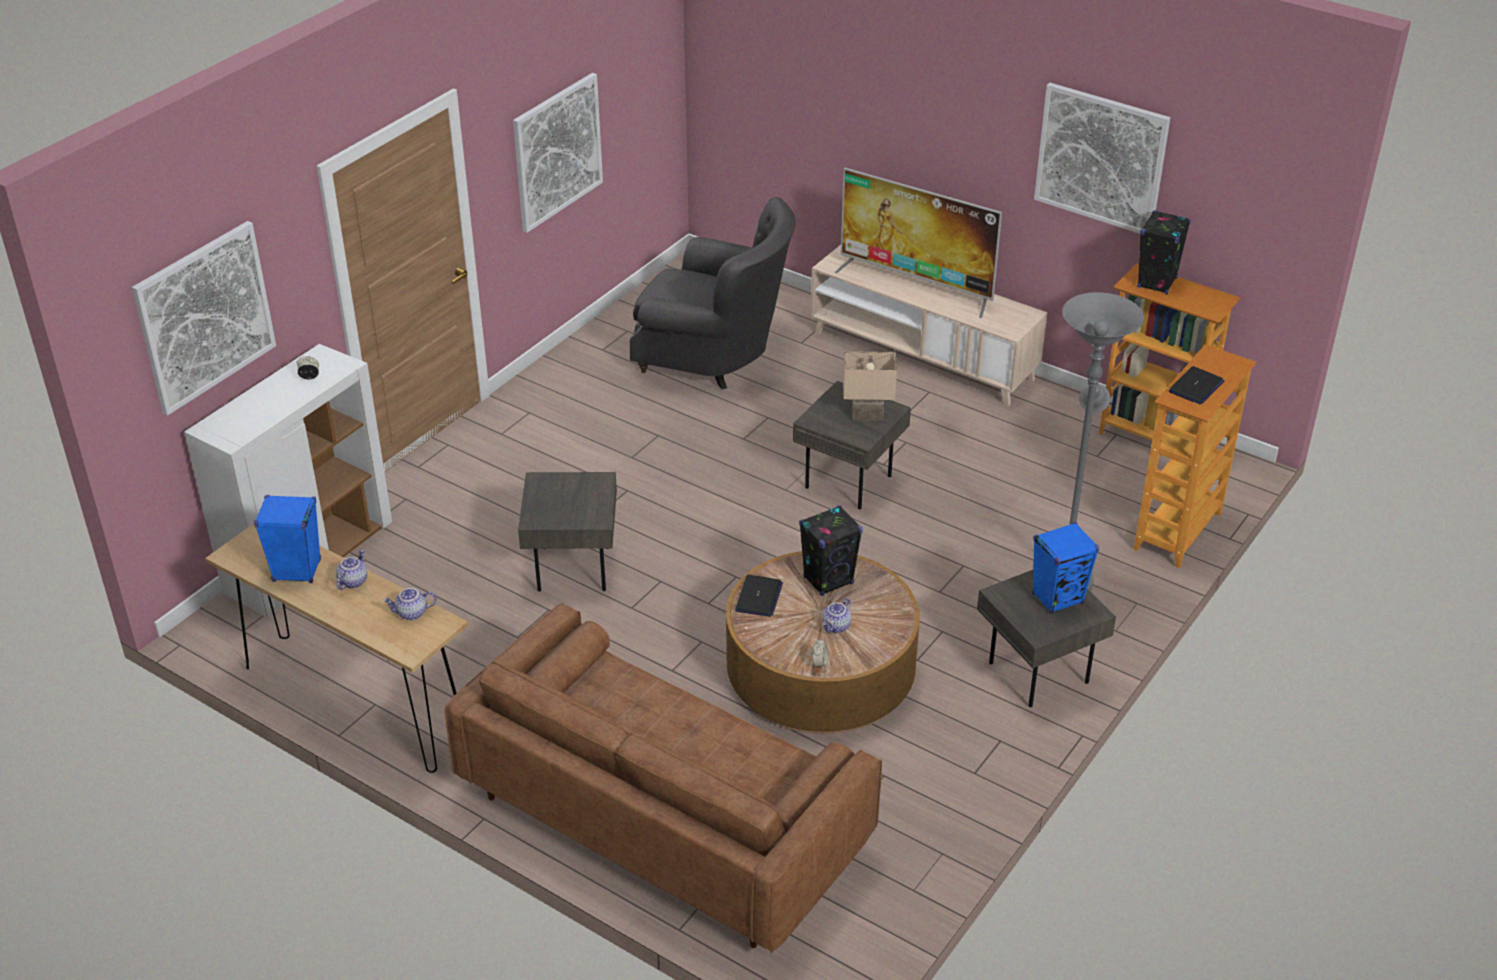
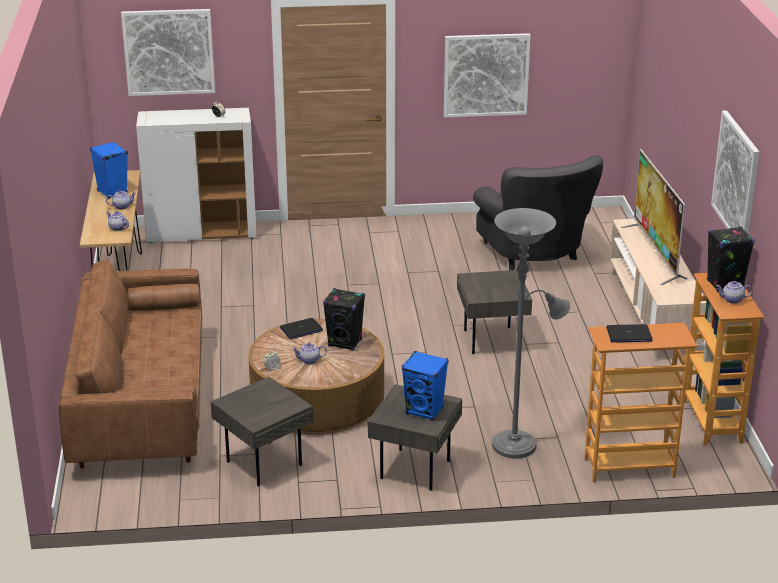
camera: 50 degrees right, 10 degrees down
grey side table [518,472,617,592] -> grey side table moved to [211,377,313,486]
beige table lamp [843,351,897,421] -> none
none -> teapot [716,281,752,304]

